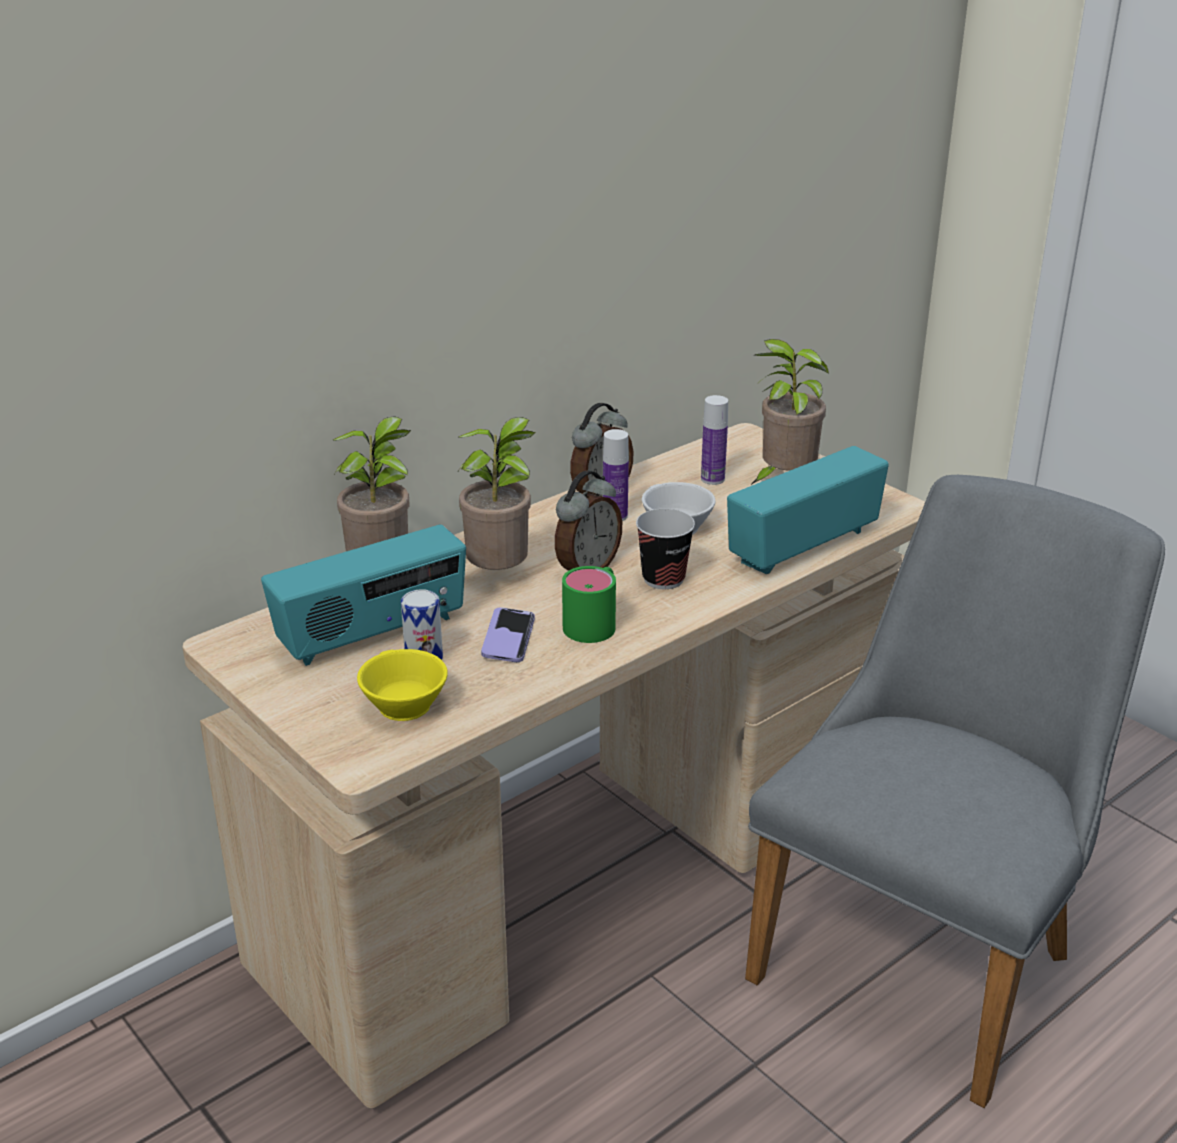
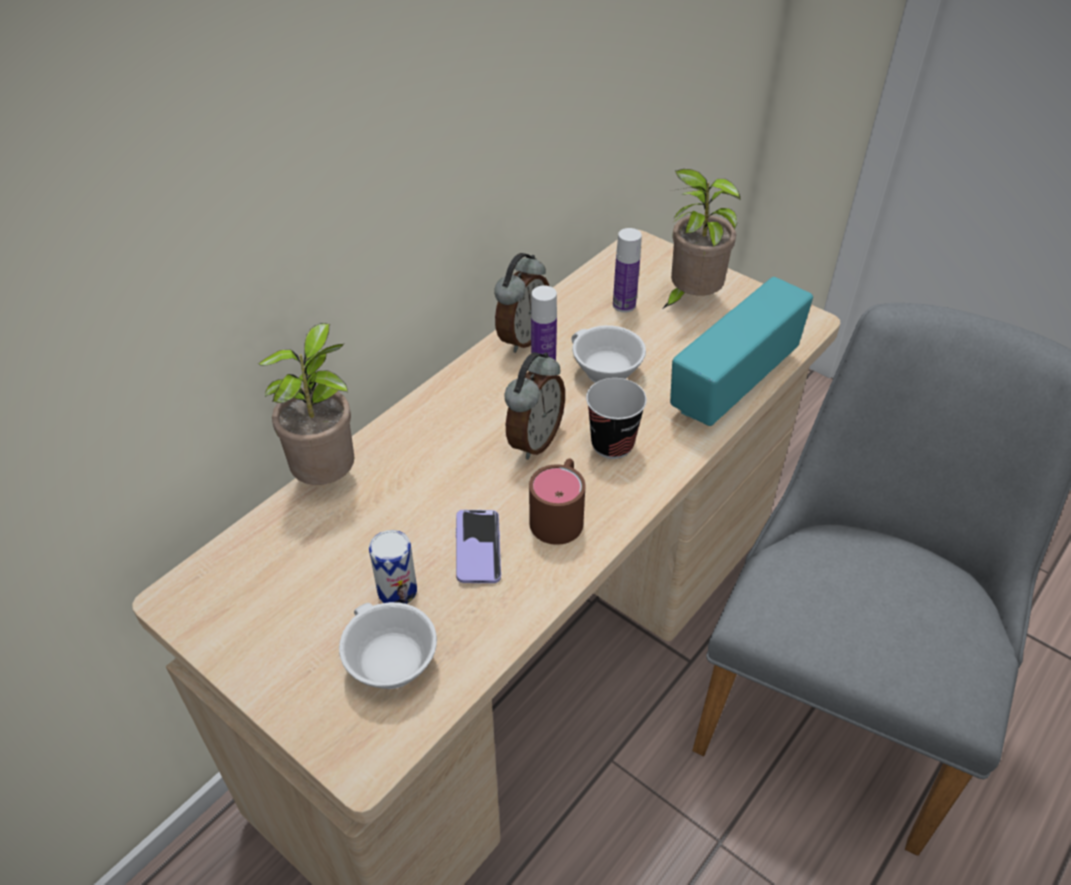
camera: 10 degrees left, 15 degrees up
radio [261,525,466,666] -> none
yellow cup [357,649,448,721] -> white cup [339,602,437,689]
potted plant [458,417,535,570] -> none
green mug [562,566,616,643] -> brown mug [529,458,585,545]

